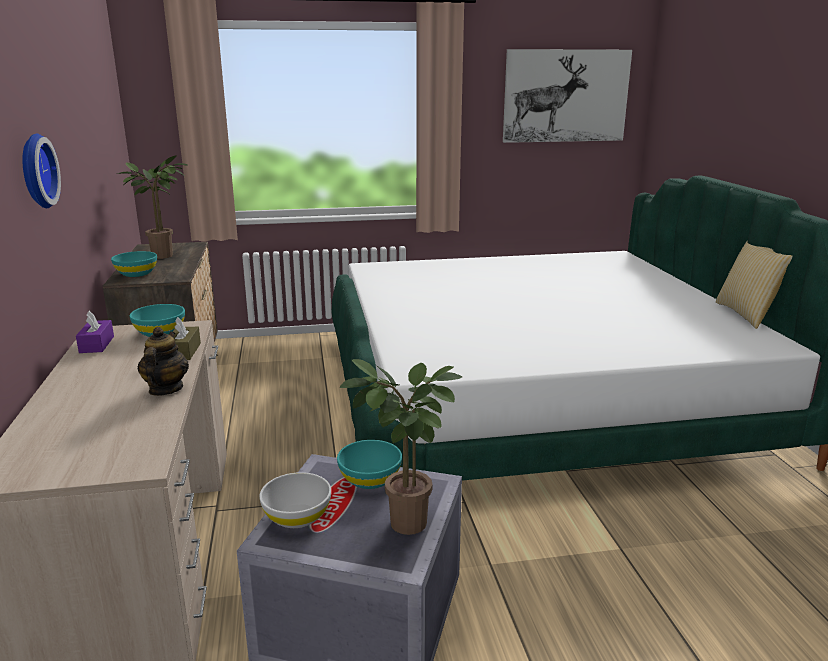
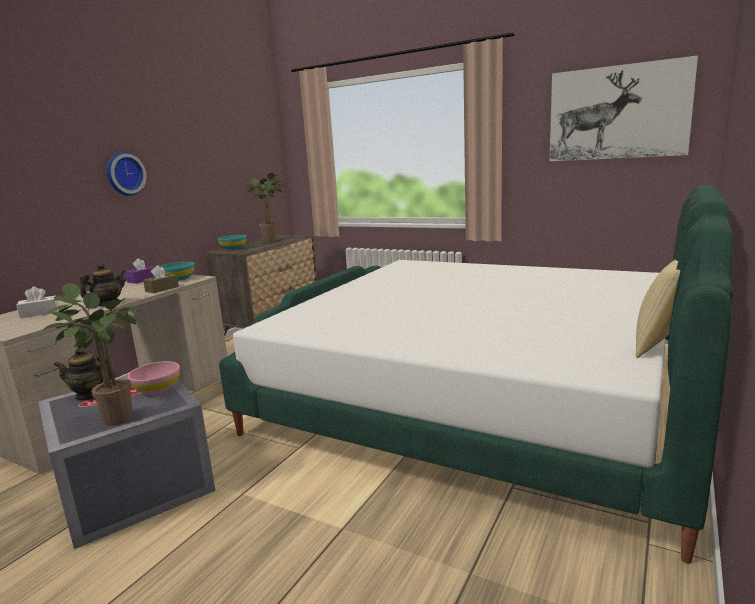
camera: 40 degrees right, 5 degrees down
white bowl [259,472,331,528] -> teapot [54,348,115,401]
turquoise bowl [337,440,402,489] -> pink bowl [128,361,180,395]
none -> white tissue box [16,286,58,318]

